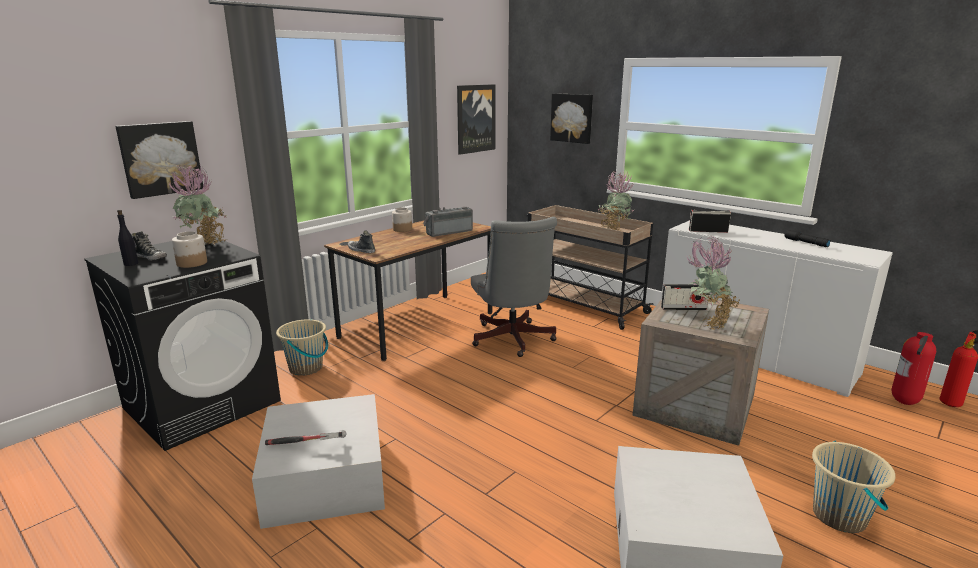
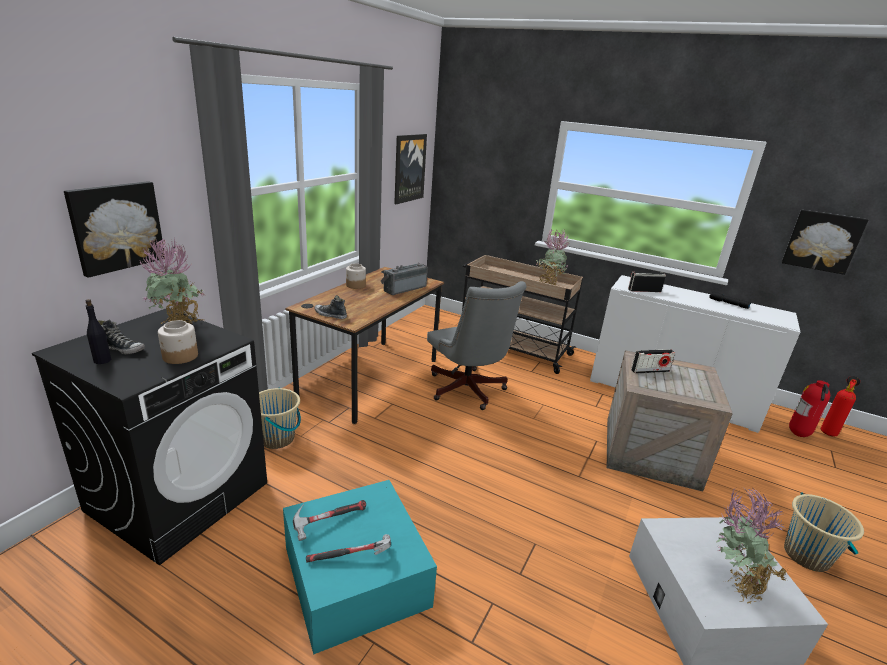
camera: 15 degrees left, 5 degrees up
white storage box [252,394,385,529] -> turquoise storage box [283,480,437,655]
picture [550,93,593,144] -> picture moved to [782,210,868,275]
potted plant [686,236,739,329] -> potted plant moved to [716,487,787,604]
none -> hammer [293,500,366,541]

